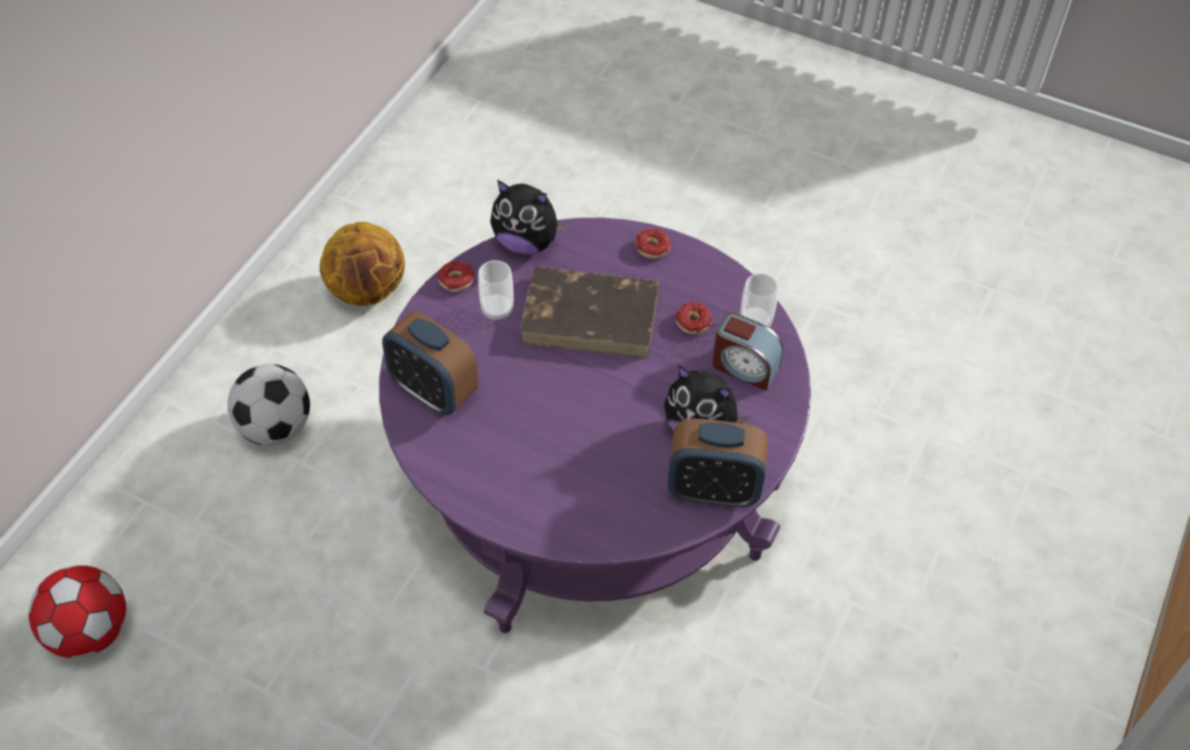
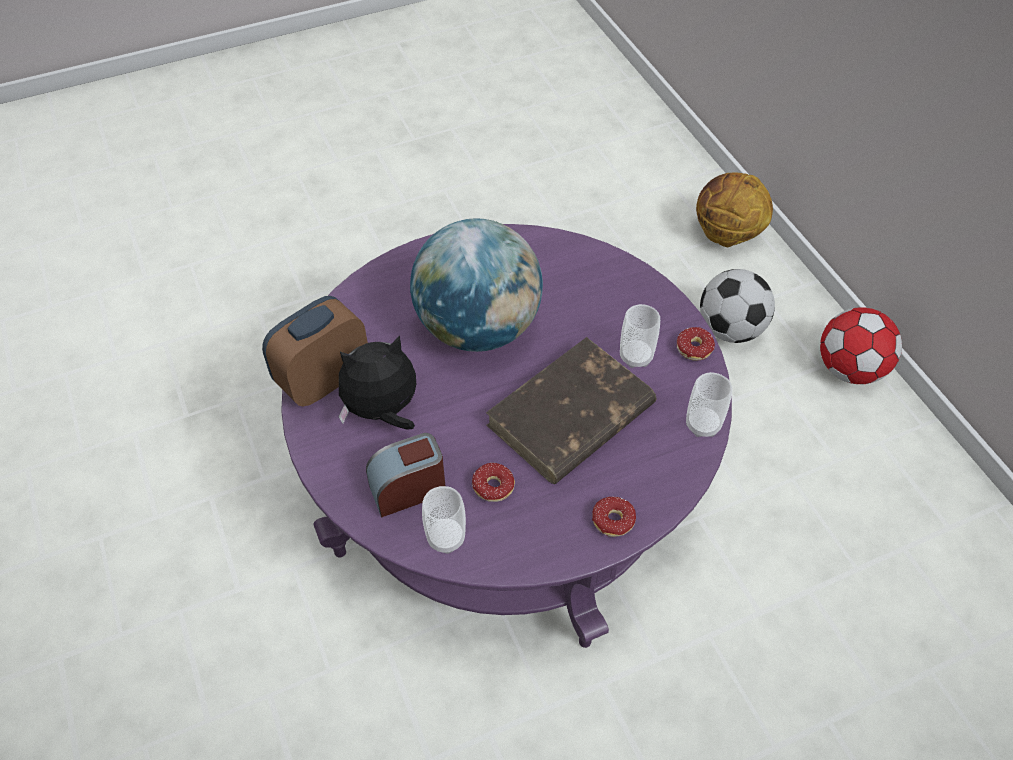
camera: 130 degrees right, 0 degrees up
football [29,565,126,658] -> football moved to [820,307,902,384]
basketball [320,222,405,306] -> basketball moved to [696,172,773,247]
alarm clock [382,311,478,415] -> none
plush toy [490,180,569,255] -> cup [686,372,732,437]
none -> globe [410,218,543,352]

